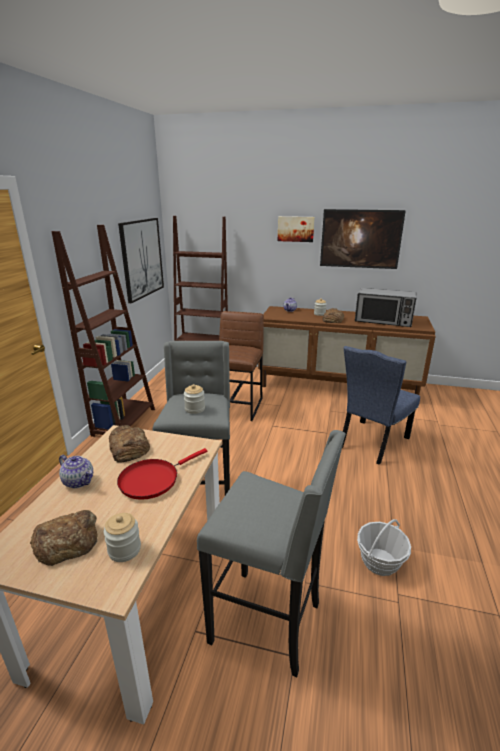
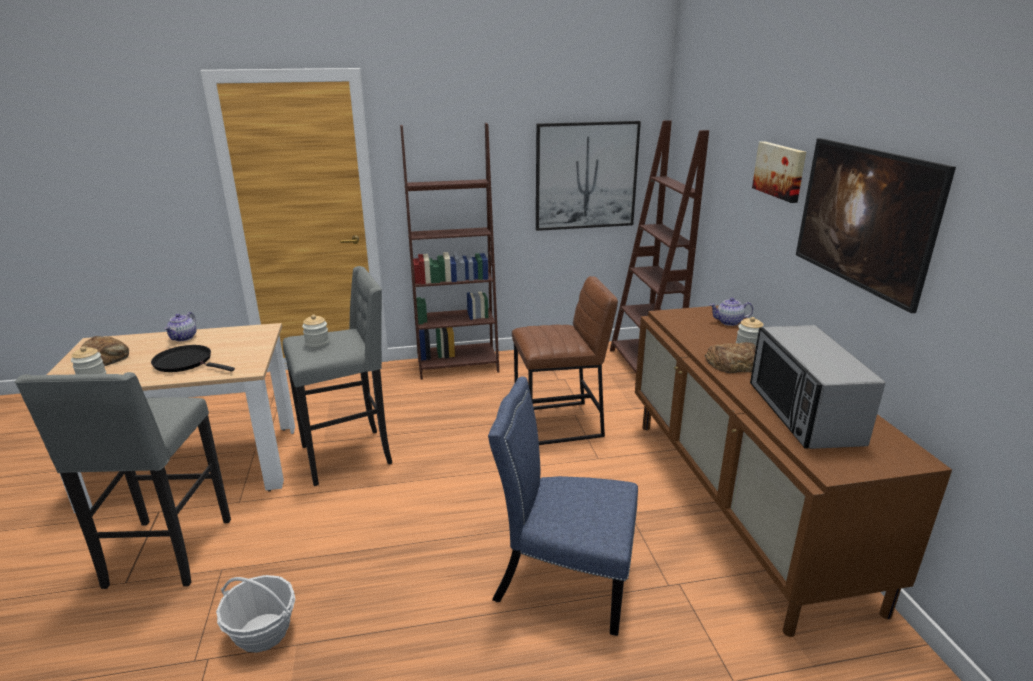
camera: 65 degrees right, 0 degrees up
bread [109,425,150,463] -> none
red frying pan [117,448,207,500] -> black frying pan [151,345,235,372]

